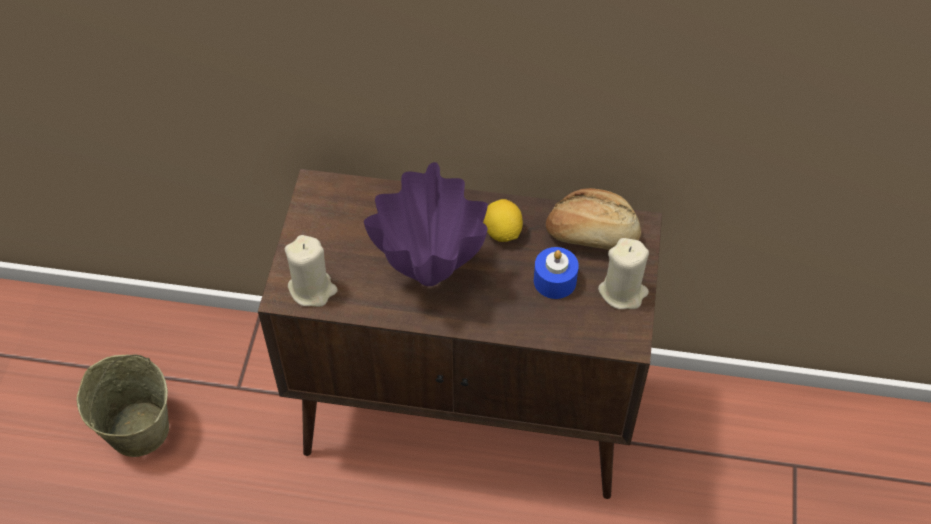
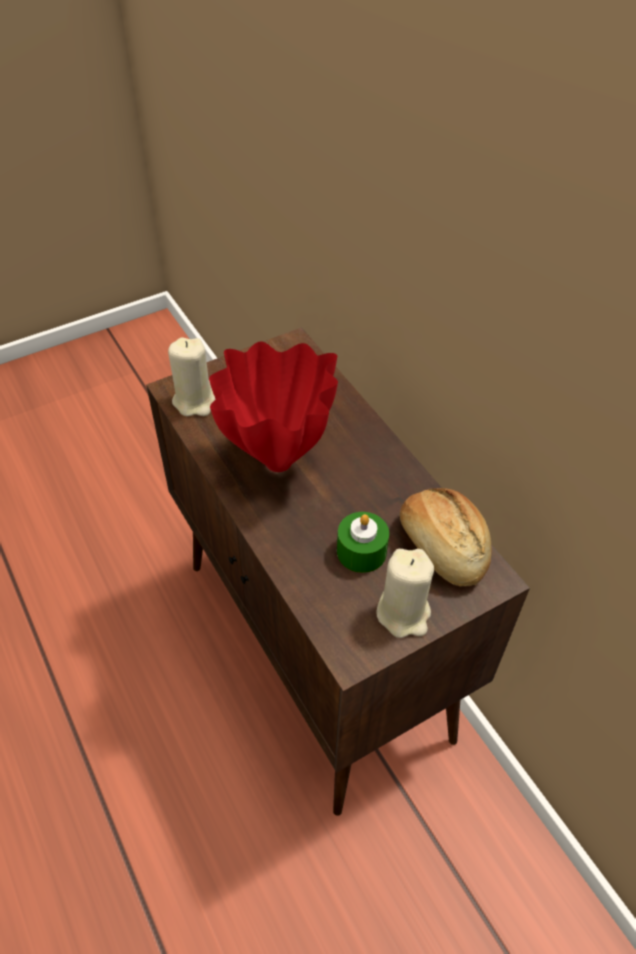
camera: 50 degrees right, 5 degrees down
beige bucket [77,355,169,457] -> none
purple vase [364,162,488,286] -> red vase [209,341,338,472]
lemon [483,199,523,242] -> none
blue candle [534,247,579,299] -> green candle [337,512,389,573]

